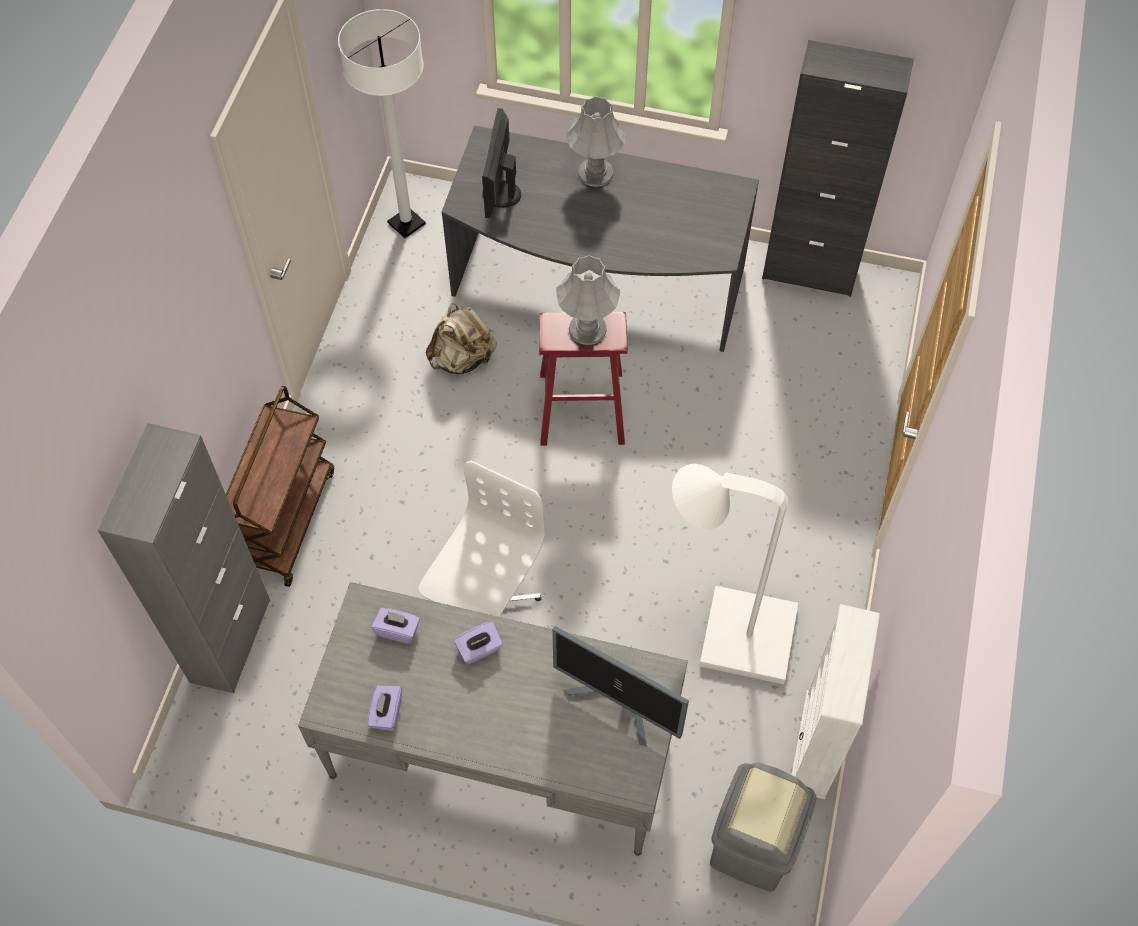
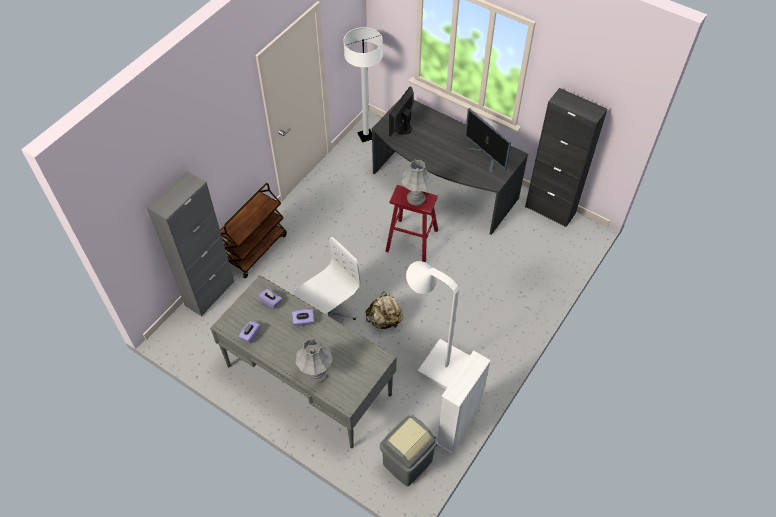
camera: 20 degrees right, 5 degrees down
beige backpack [426,303,497,374] -> beige backpack moved to [365,291,404,329]
monitor [552,626,689,747] -> monitor moved to [465,108,512,173]
grey table lamp [566,96,626,187] -> grey table lamp moved to [295,338,332,384]

